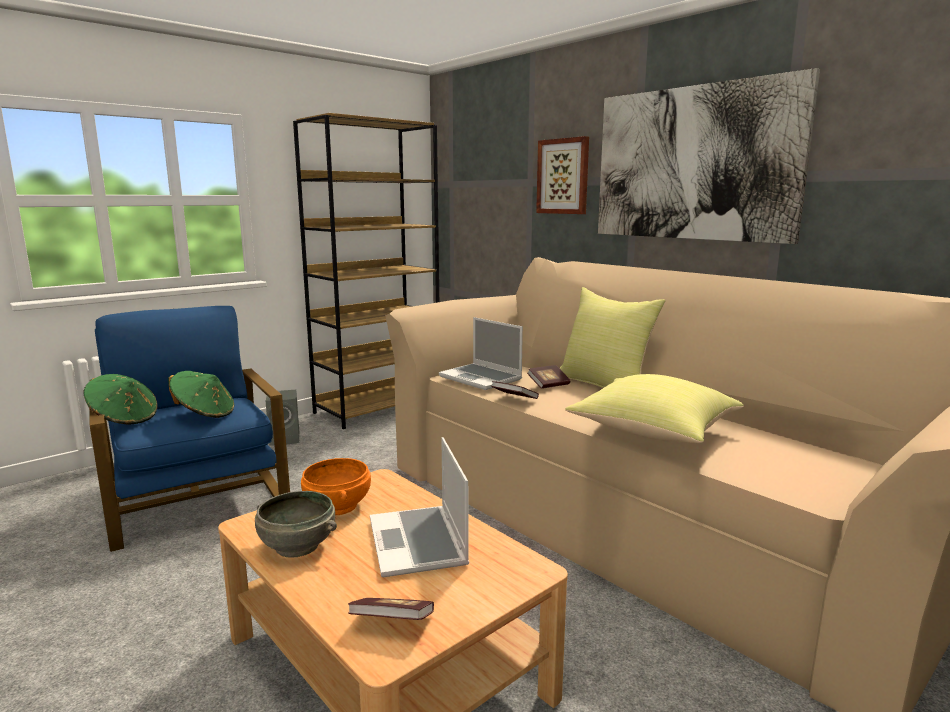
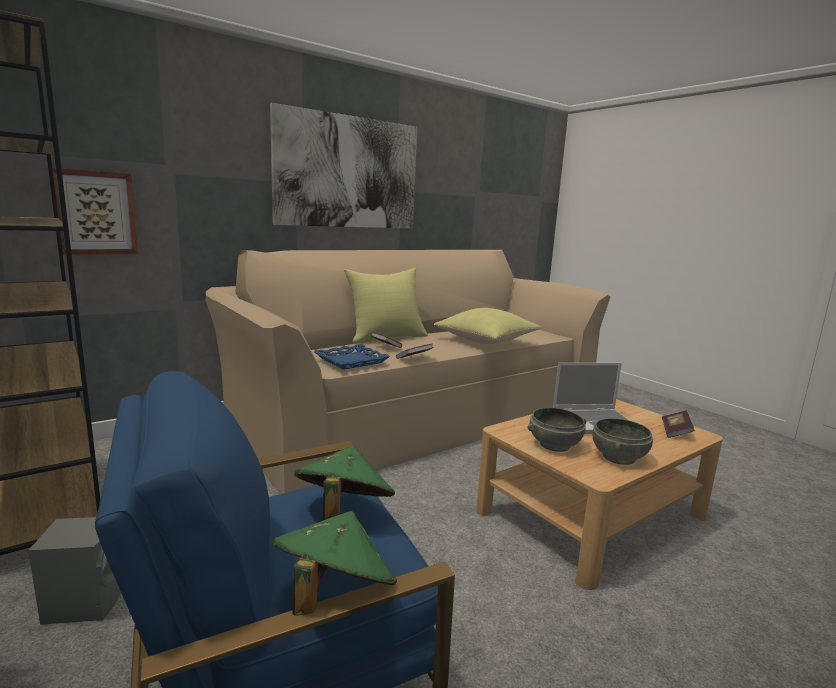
camera: 85 degrees left, 0 degrees up
orange bowl [301,458,371,515] -> grey bowl [527,408,586,452]
laptop [439,317,523,390] -> blue tray [314,344,390,370]
picture [536,136,589,214] -> picture moved to [52,168,138,255]

